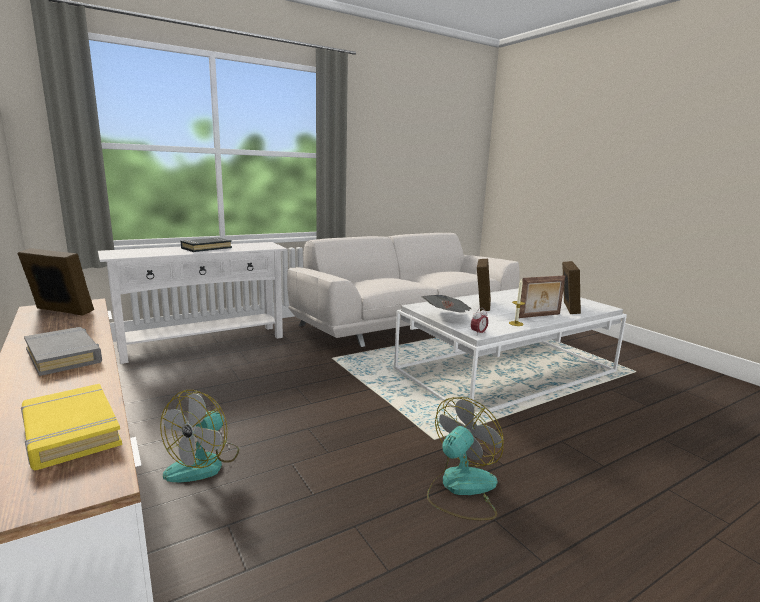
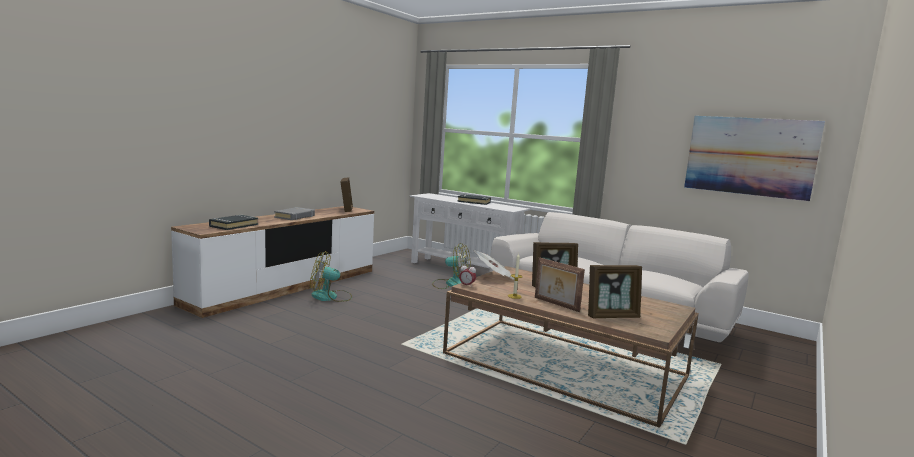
camera: 65 degrees right, 5 degrees down
yellow book [21,384,122,470] -> black book [209,215,258,230]
white coffee table [394,288,627,417] -> brown coffee table [443,266,699,428]
fan [427,397,503,520] -> fan moved to [432,243,470,289]
none -> picture [684,116,825,201]

